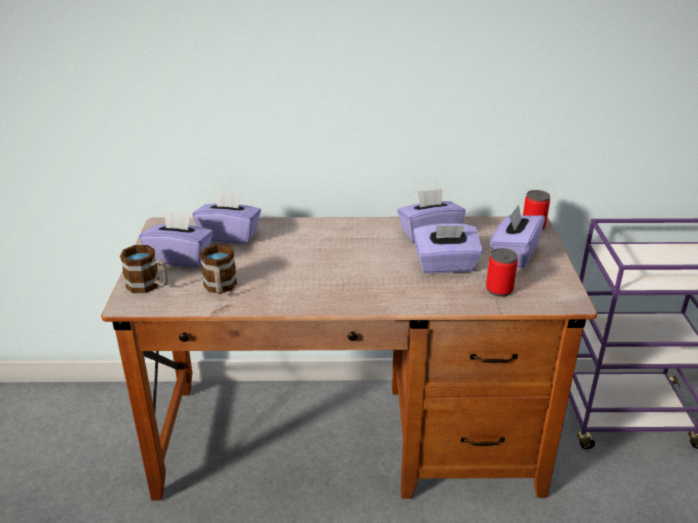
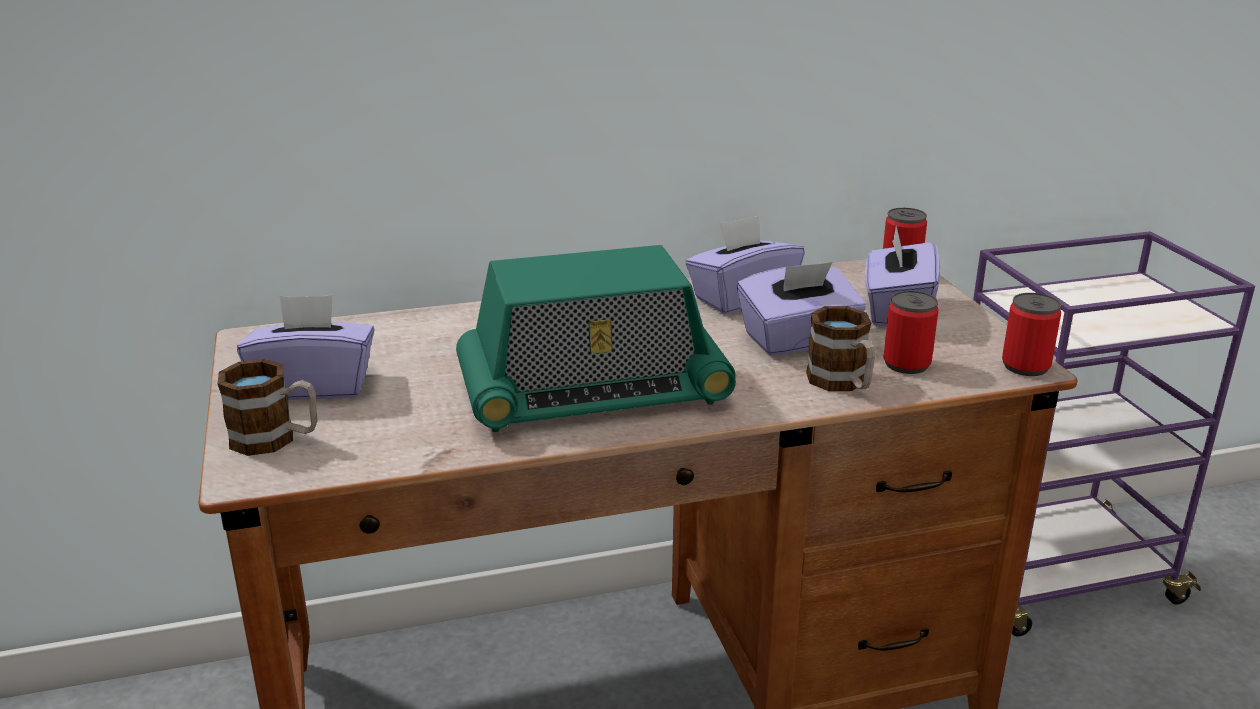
camera: 15 degrees left, 5 degrees down
purple tissue box [193,190,261,244] -> none
mug [200,244,237,294] -> mug moved to [806,306,875,391]
none -> radio [456,245,736,432]
none -> can [1002,293,1061,376]

